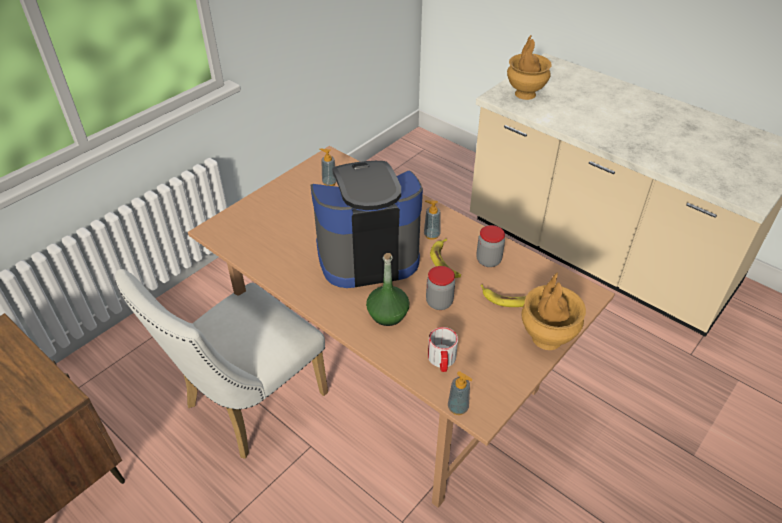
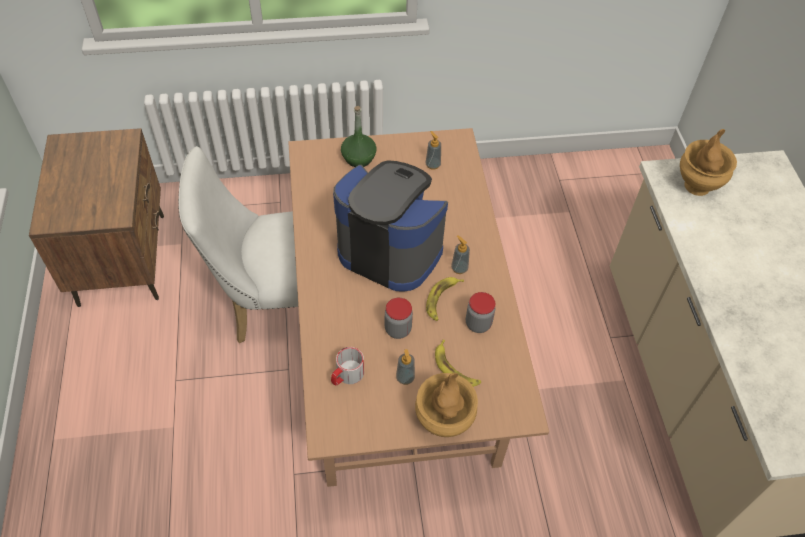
camera: 40 degrees right, 10 degrees up
green bottle [366,253,409,326] -> green bottle moved to [341,106,377,167]
soap dispenser [448,371,472,415] -> soap dispenser moved to [396,349,415,385]

